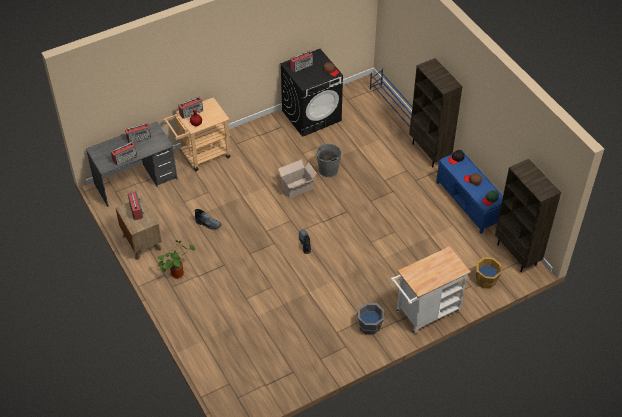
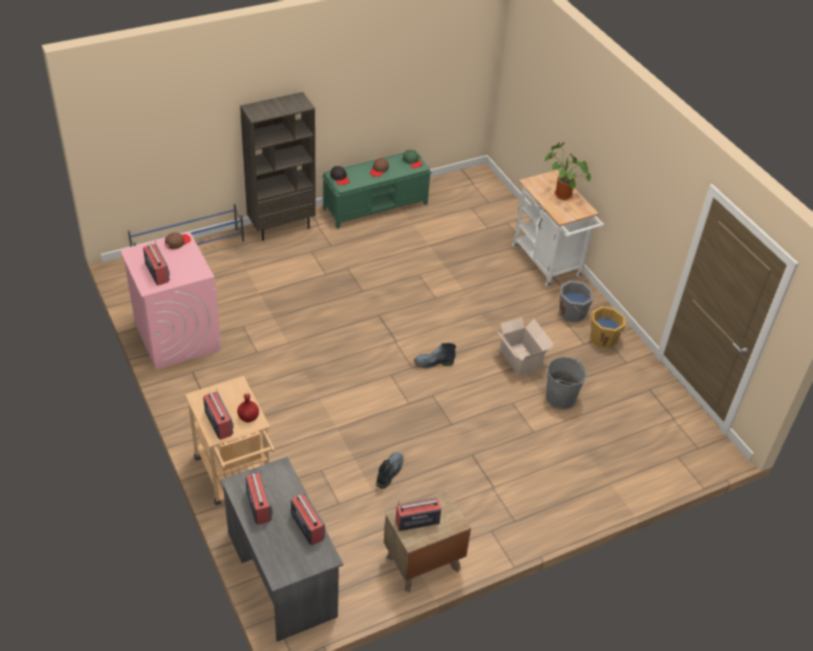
camera: 90 degrees left, 5 degrees down
potted plant [157,240,195,279] -> potted plant moved to [544,143,591,200]
cardboard box [278,159,317,198] -> cardboard box moved to [497,317,554,376]
black washing machine [280,49,343,137] -> pink washing machine [120,232,222,370]
grey bucket [316,144,341,177] -> grey bucket moved to [546,357,587,409]
blue bench [436,150,503,234] -> green bench [322,150,432,229]
orange bucket [476,257,502,289] -> orange bucket moved to [591,306,626,349]
brown bookcase [495,159,561,272] -> none

